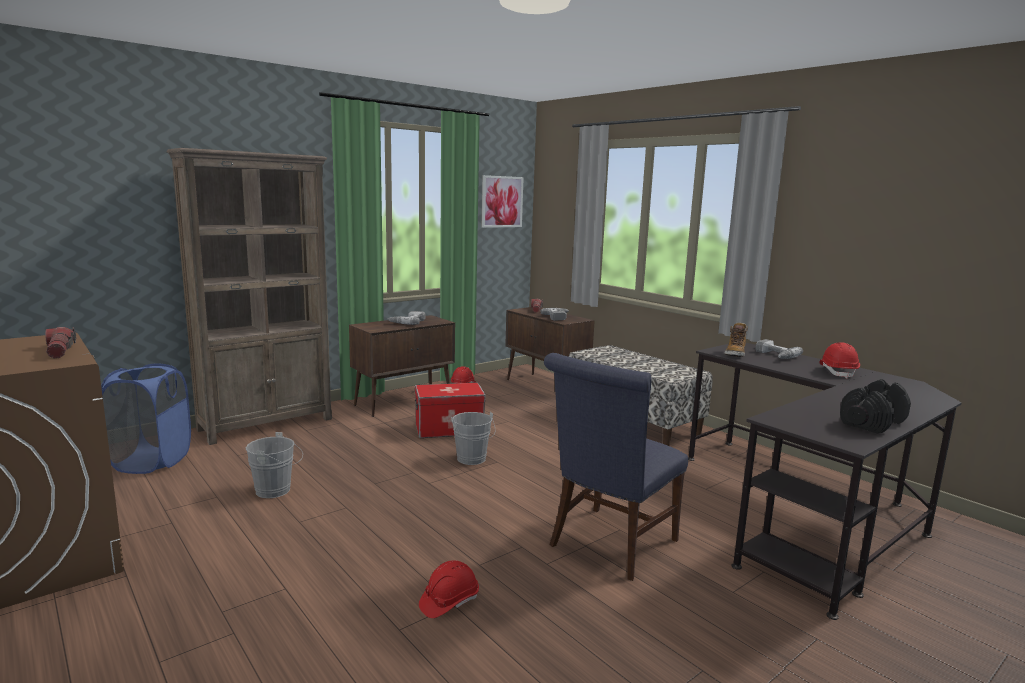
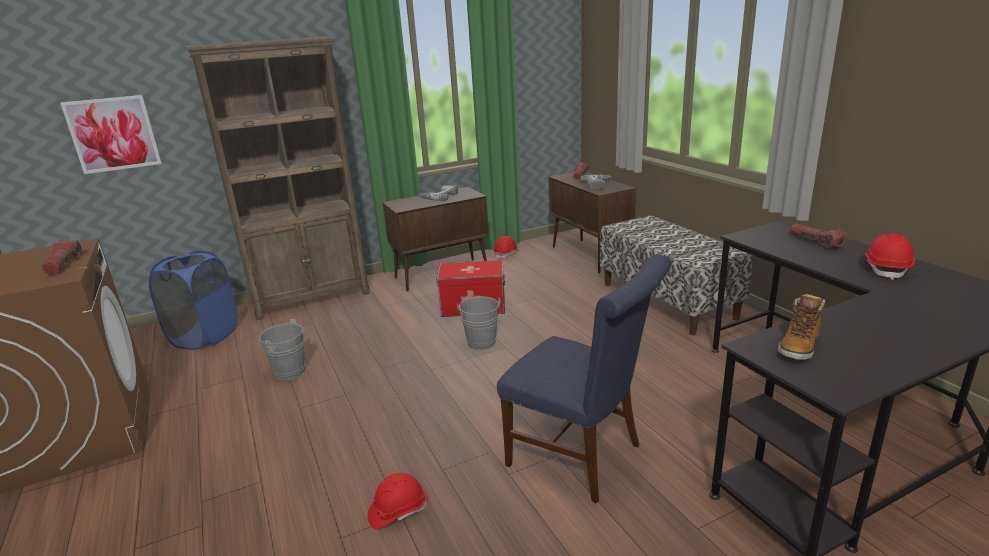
camera: 15 degrees right, 10 degrees up
picture [482,175,524,228] -> picture moved to [60,95,162,174]
blue chair [544,353,688,581] -> blue chair turned 105 degrees counterclockwise [497,255,672,504]
boot [725,322,748,357] -> boot moved to [778,294,825,360]
power drill [756,339,803,359] -> flashlight [790,223,846,249]
black dumbbell [840,379,911,434] -> none

